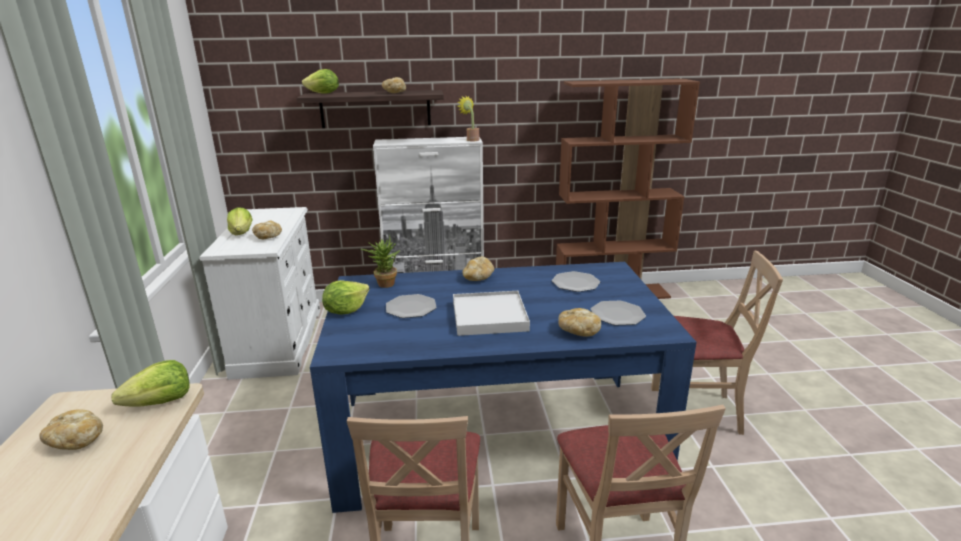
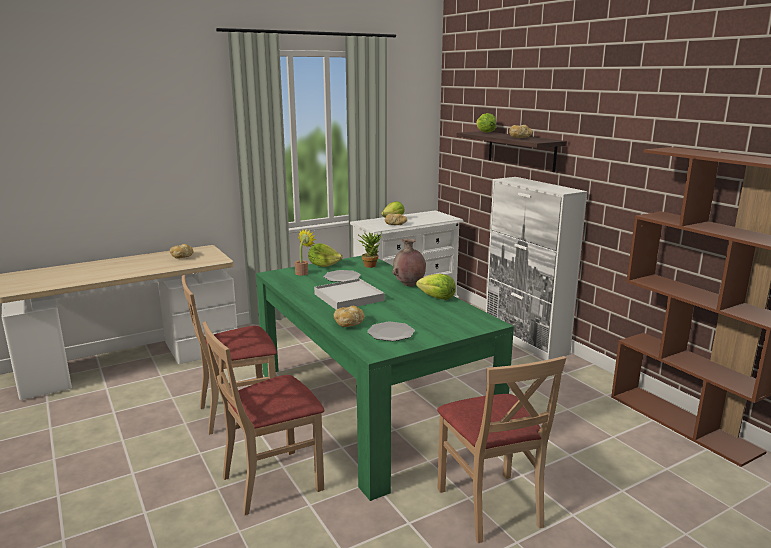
camera: 65 degrees right, 5 degrees down
lettuce [111,360,190,407] -> lettuce moved to [416,274,456,300]
blue dining table [310,262,697,513] -> green dining table [256,256,514,501]
potted plant [457,96,479,141] -> potted plant moved to [295,229,316,275]
bread [462,257,494,281] -> brown vase [393,239,426,286]
plate [552,271,600,292] -> none

